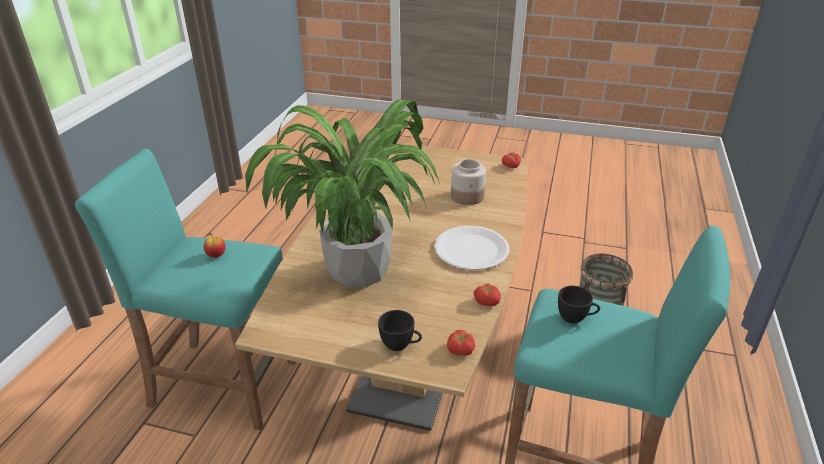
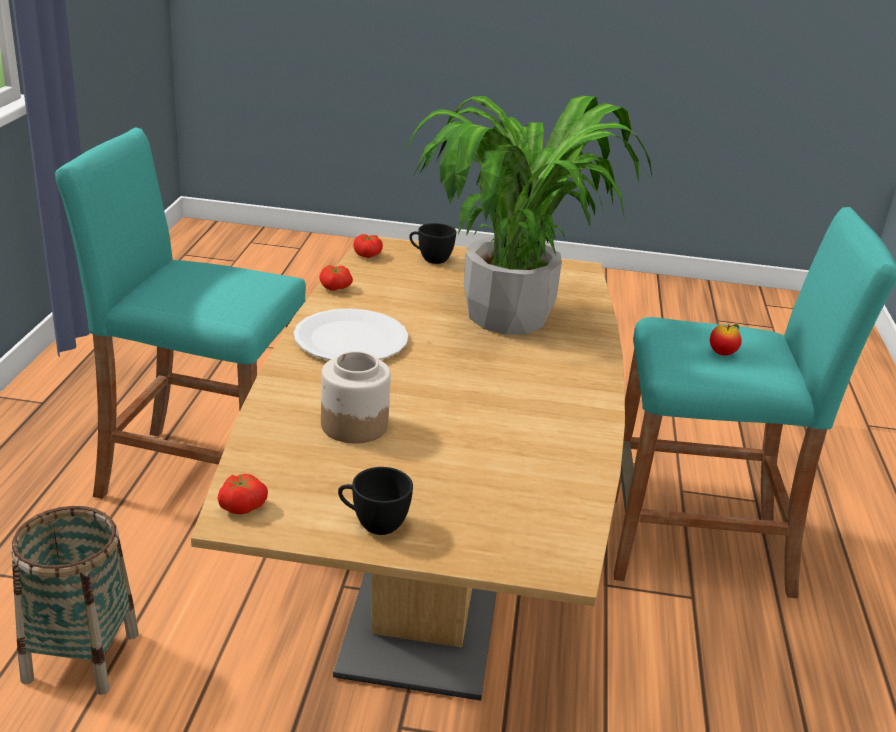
camera: 170 degrees right, 5 degrees down
black cup [558,286,600,323] -> black cup moved to [338,467,413,535]

